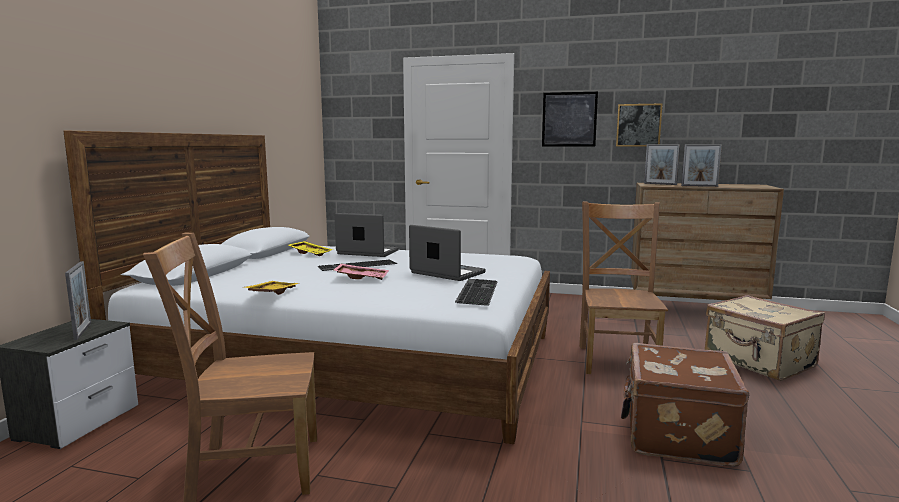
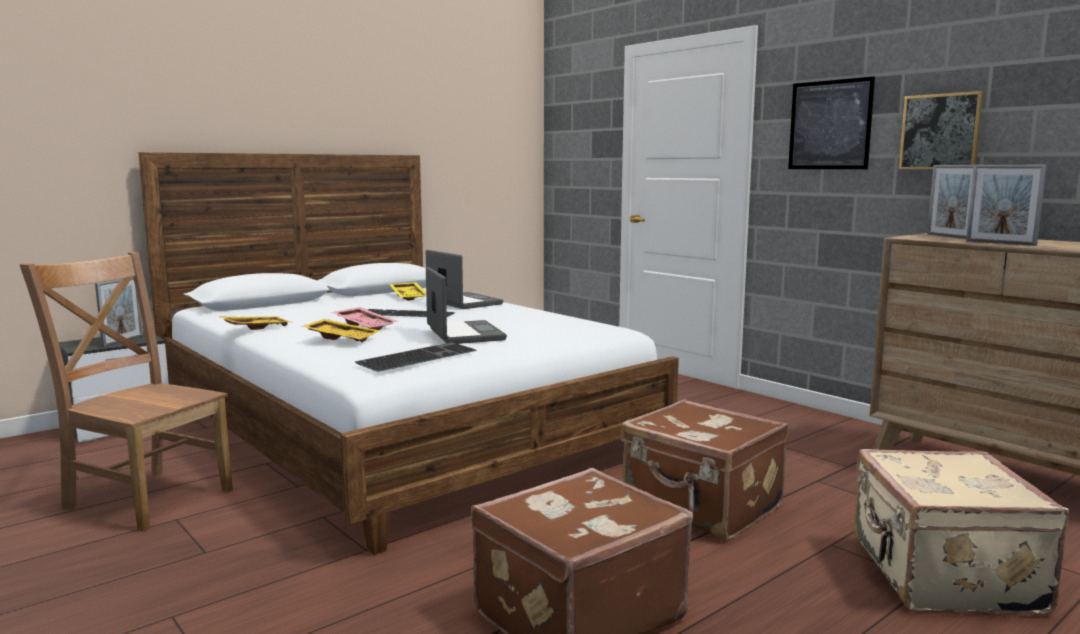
camera: 35 degrees right, 0 degrees up
brown chair [579,201,668,374] -> brown suitcase [621,399,789,540]
none -> yellow tray [302,319,380,342]

